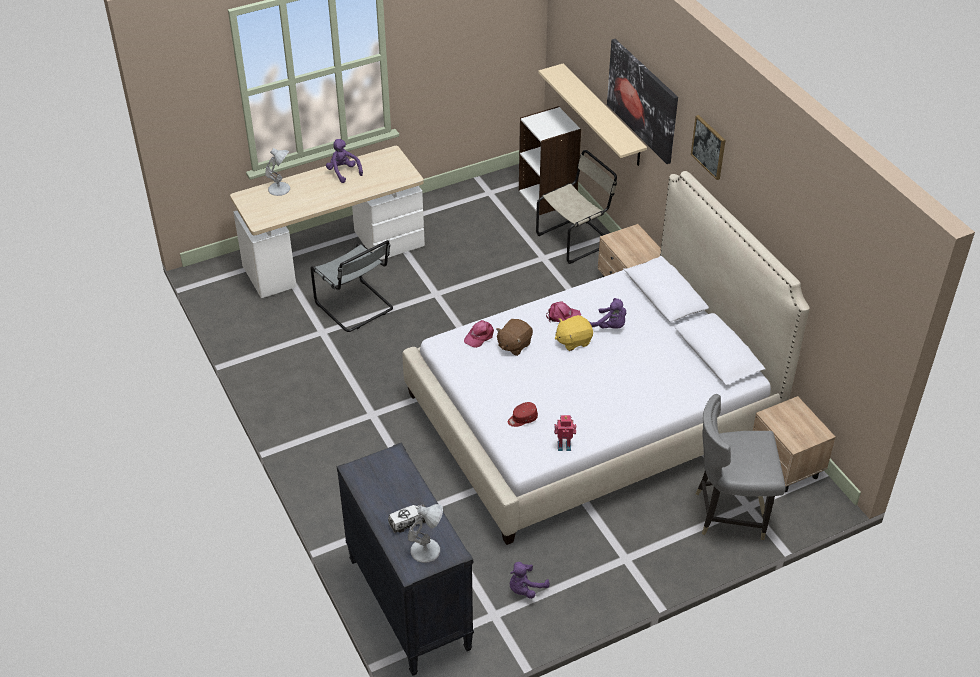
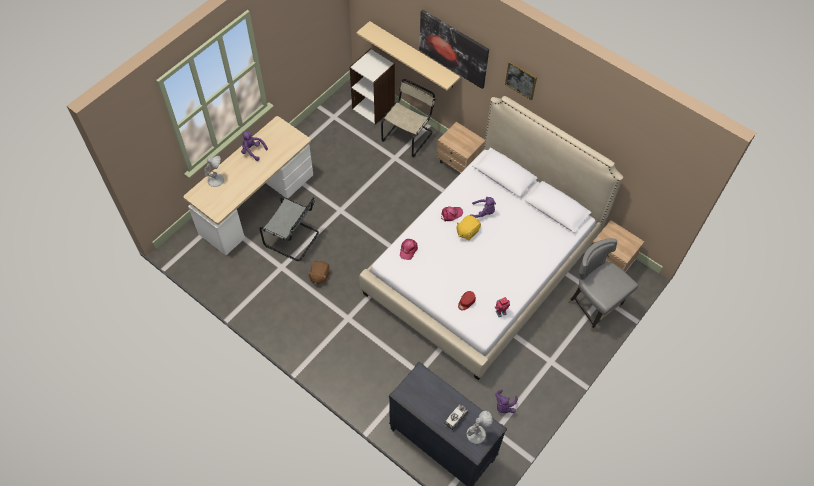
camera: 25 degrees left, 15 degrees up
brown plush toy [496,319,533,356] -> brown plush toy moved to [307,261,330,285]
grey chair [696,394,785,540] -> grey chair turned 75 degrees clockwise [568,238,638,331]

